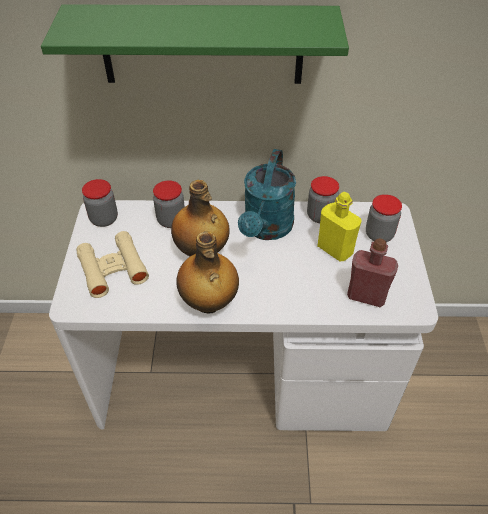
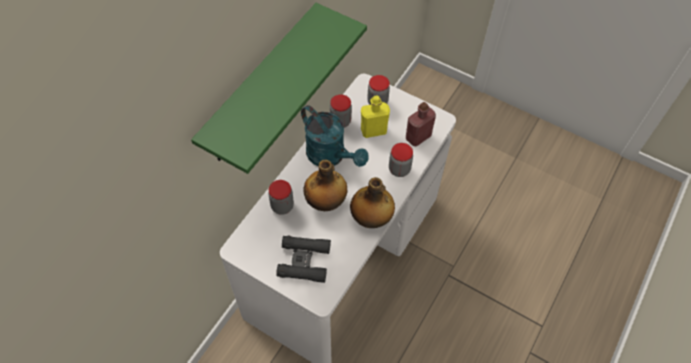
camera: 60 degrees left, 10 degrees up
beige binoculars [76,231,149,298] -> black binoculars [276,236,331,283]
jar [82,179,118,227] -> jar moved to [389,143,413,177]

